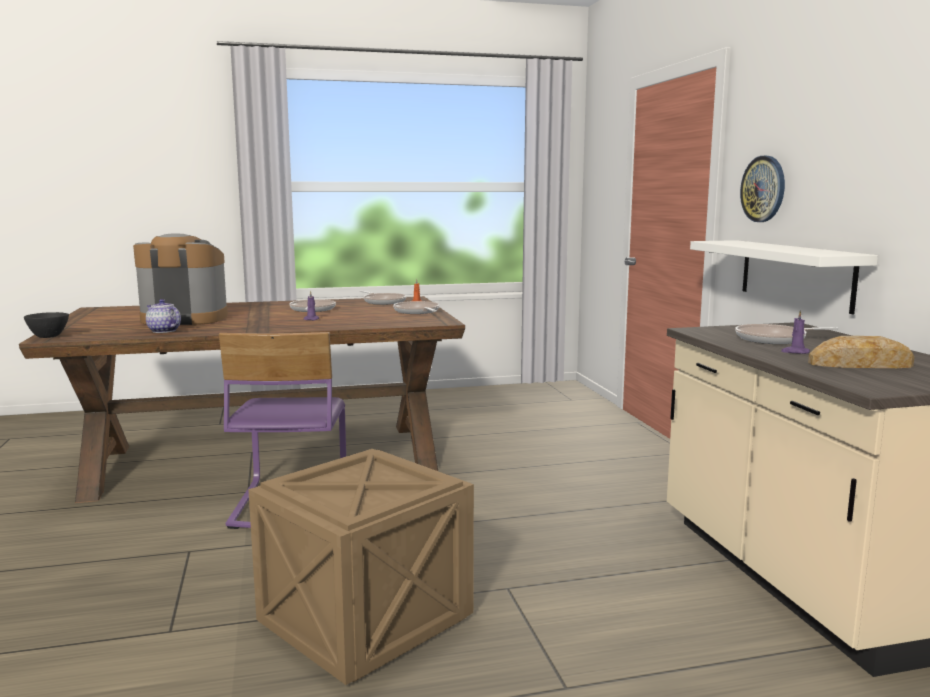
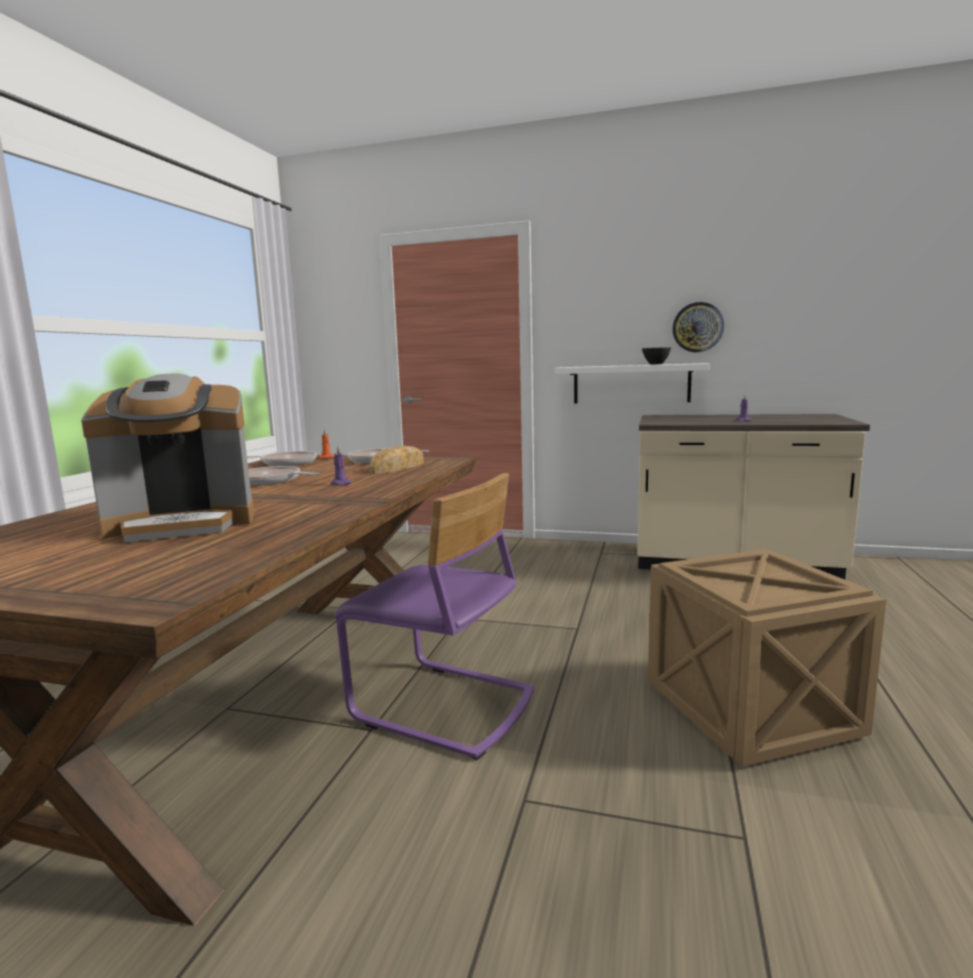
camera: 60 degrees left, 0 degrees up
black bowl [24,312,69,338] -> black bowl moved to [642,347,671,365]
coffee machine [133,233,228,325] -> coffee machine turned 135 degrees counterclockwise [81,374,254,542]
teapot [146,299,181,333] -> none
frying pan [735,324,838,344] -> none
wall clock [740,156,785,222] -> wall clock moved to [672,302,724,352]
bread [808,336,915,368] -> bread moved to [369,446,424,474]

